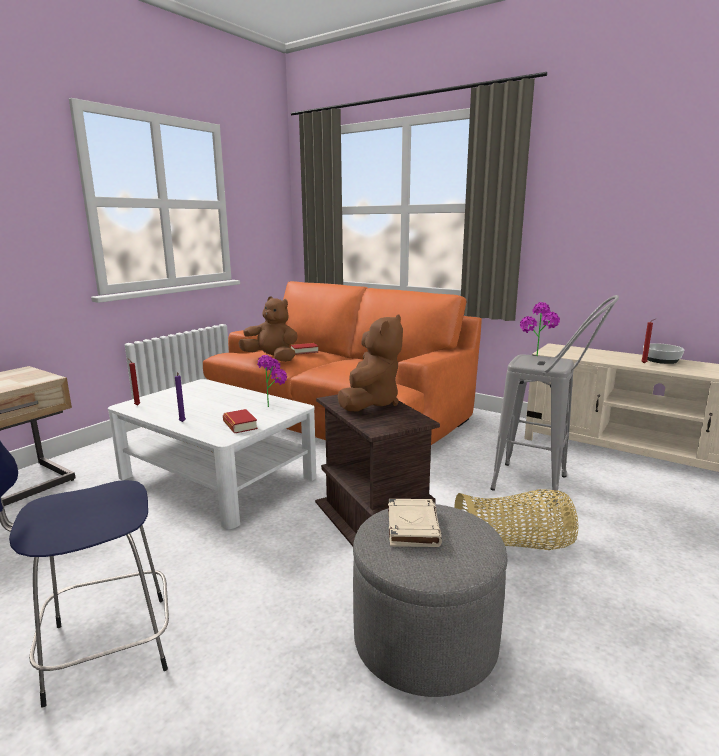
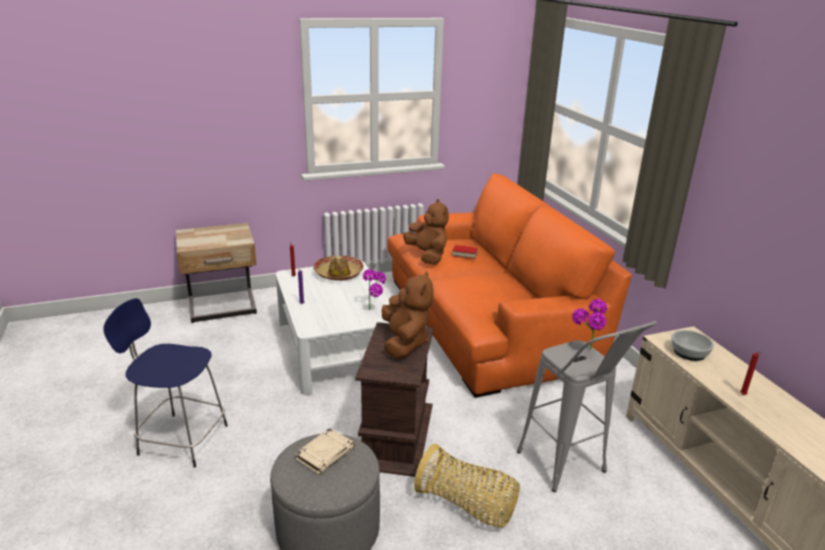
camera: 35 degrees right, 10 degrees up
book [223,409,258,433] -> none
brown plush toy [338,314,403,412] -> brown plush toy turned 60 degrees counterclockwise [382,271,433,359]
bowl [643,343,685,364] -> bowl moved to [671,330,714,361]
none -> hat [313,255,364,281]

